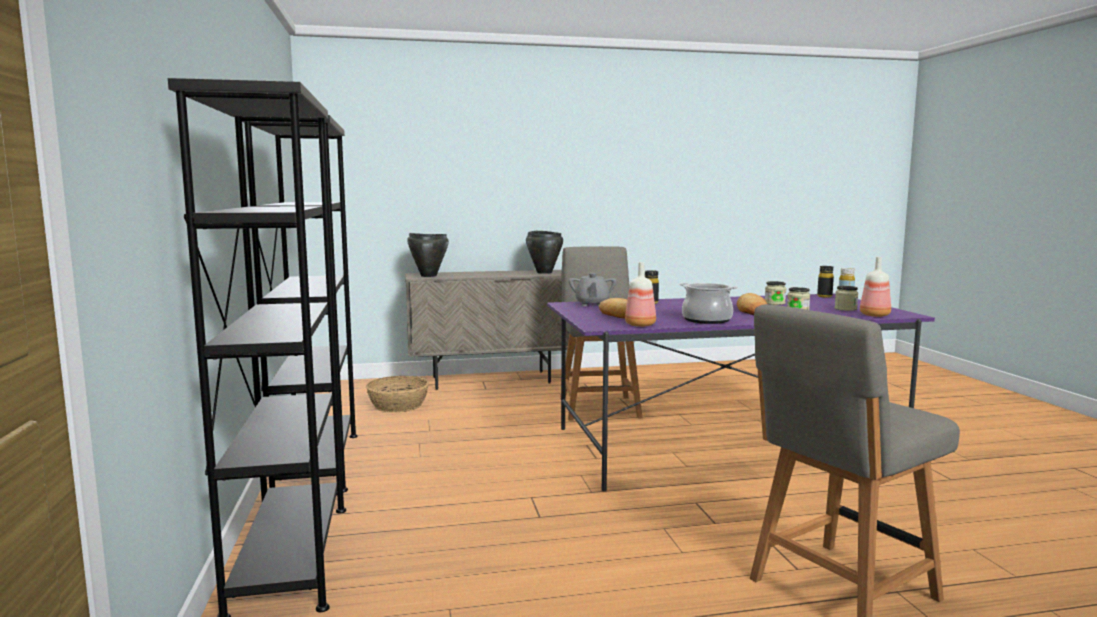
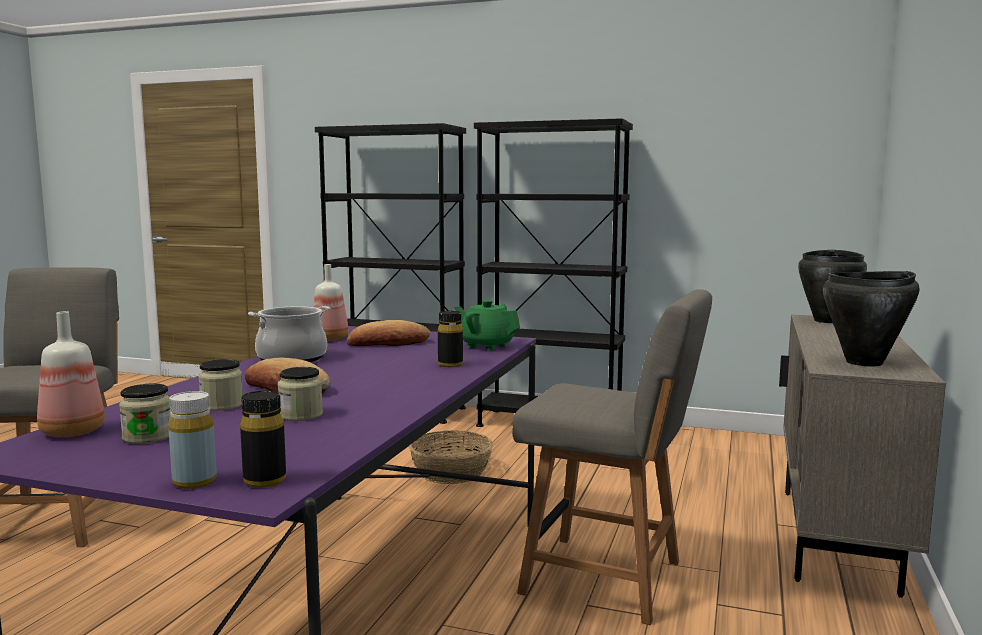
camera: 120 degrees right, 0 degrees up
basket [366,376,429,412] -> basket moved to [409,430,493,484]
grey teapot [569,273,617,306] -> green teapot [454,300,520,351]

